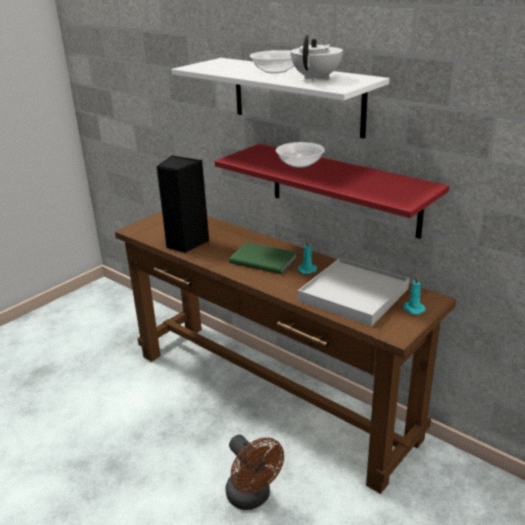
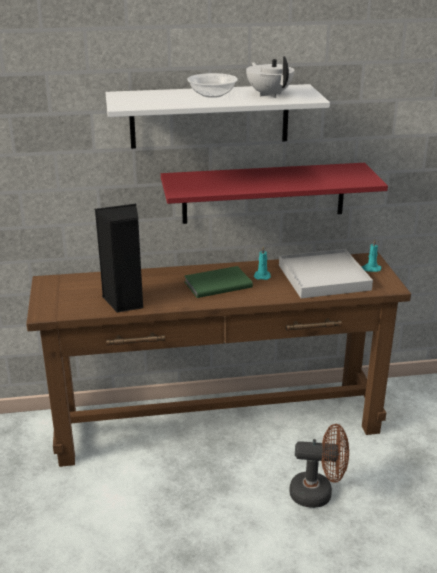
camera: 50 degrees left, 0 degrees up
bowl [276,142,325,168] -> none

